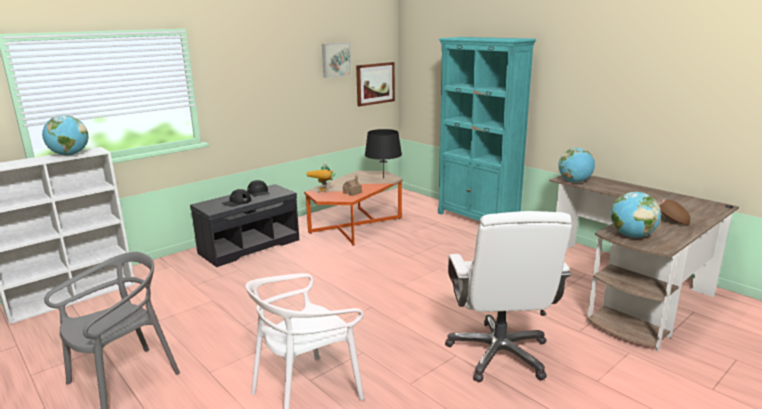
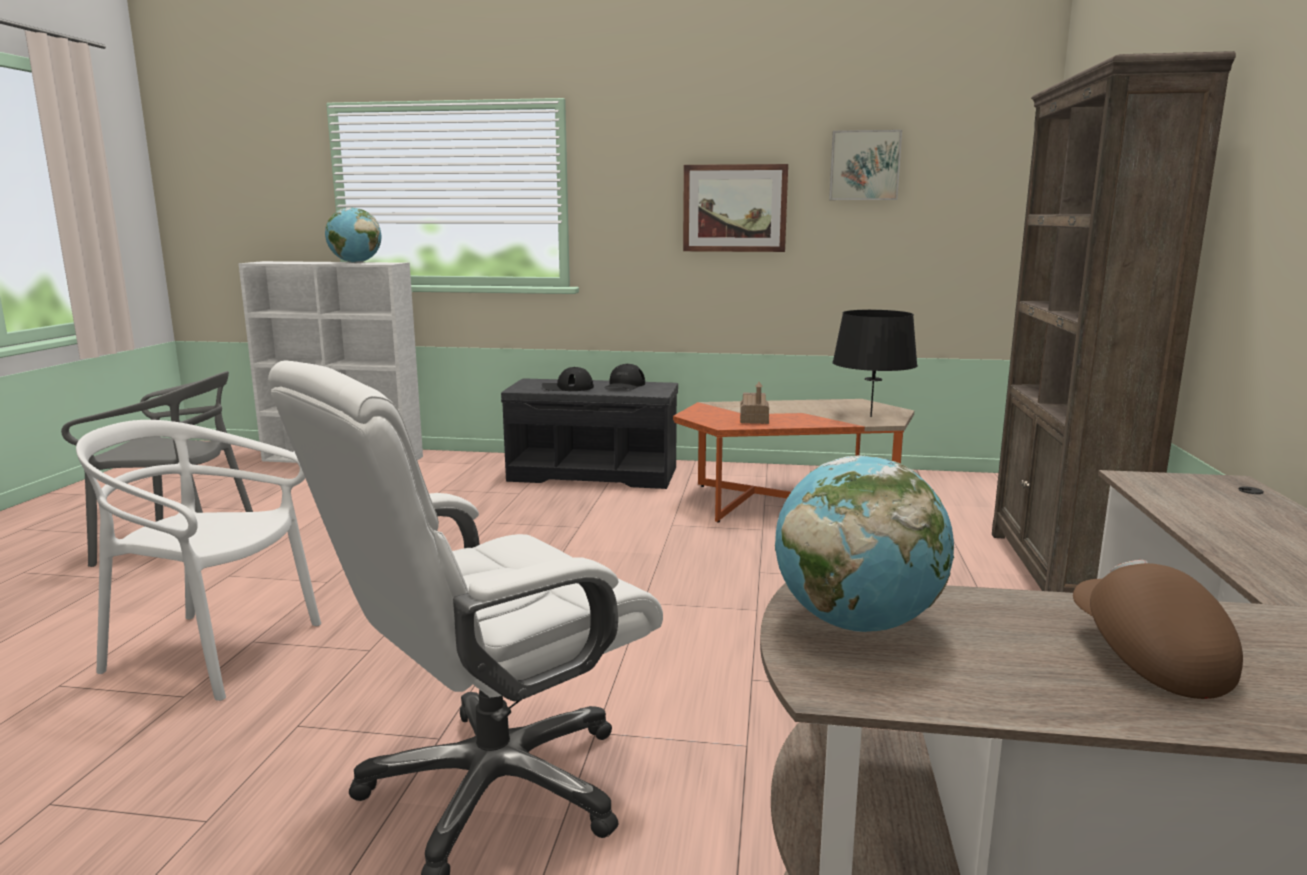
camera: 50 degrees right, 5 degrees down
toy robot [306,161,335,193] -> none
picture [356,62,395,107] -> picture moved to [683,164,788,252]
turquoise bookcase [438,37,536,221] -> brown bookcase [992,51,1236,593]
globe [558,148,595,183] -> none

